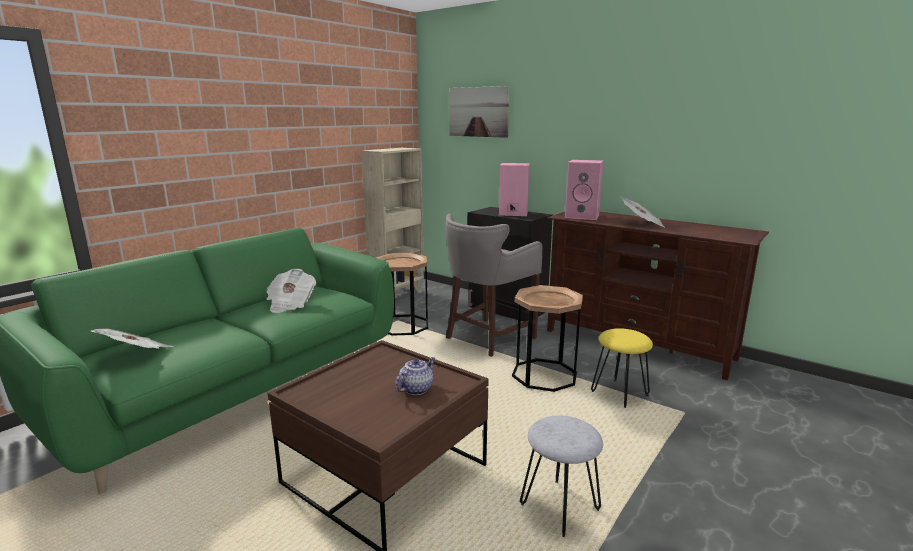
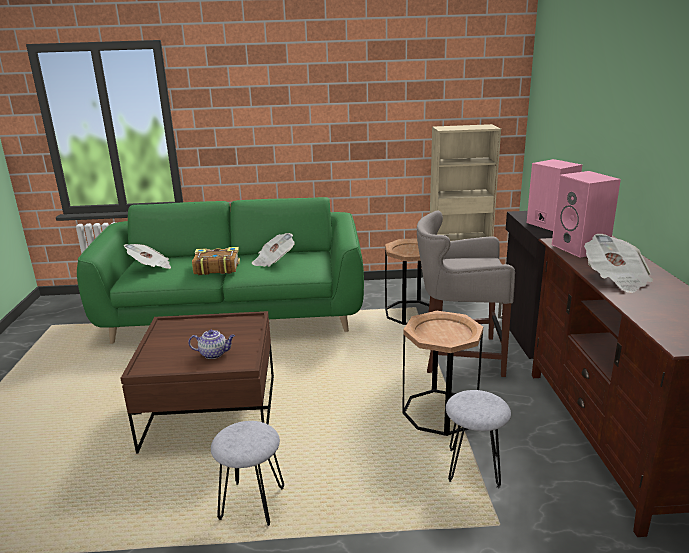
camera: 50 degrees right, 5 degrees up
picture [449,86,510,138] -> none
yellow stool [591,328,653,408] -> grey stool [446,390,511,488]
none -> book [192,247,240,275]

